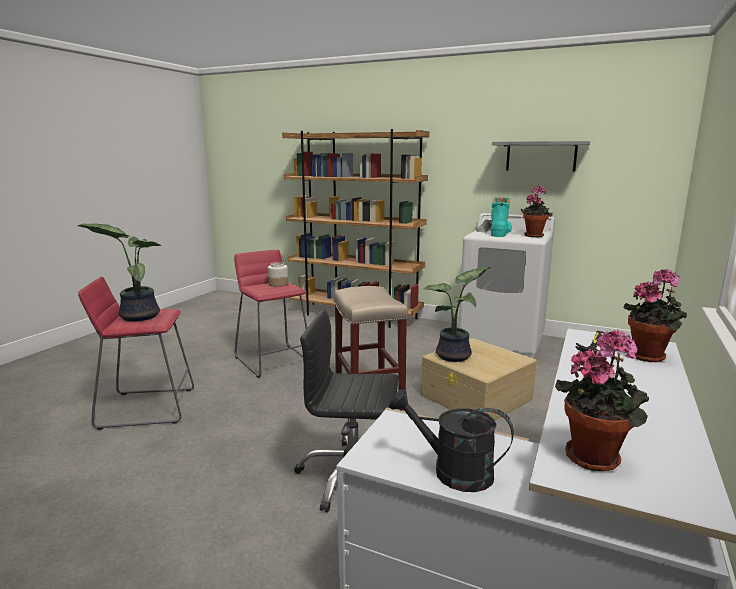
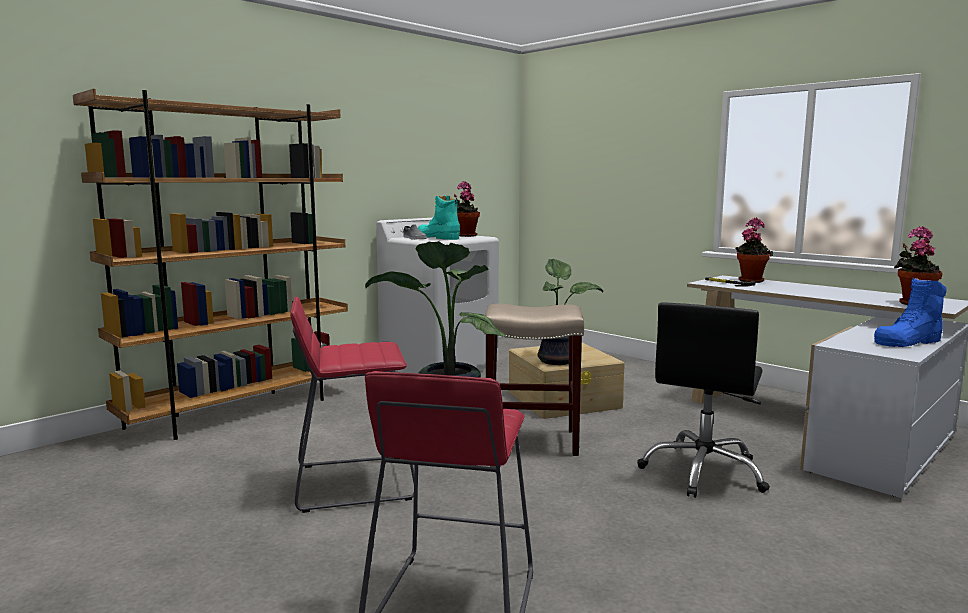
camera: 70 degrees left, 5 degrees down
jar [268,262,288,287] -> none
black watering can [389,389,514,492] -> blue boot [874,278,947,347]
grey shelf [492,141,590,172] -> none

